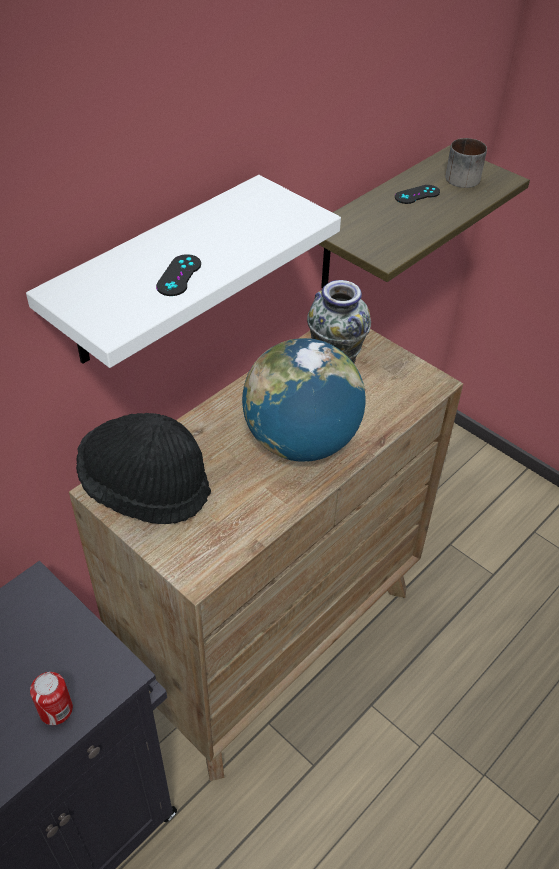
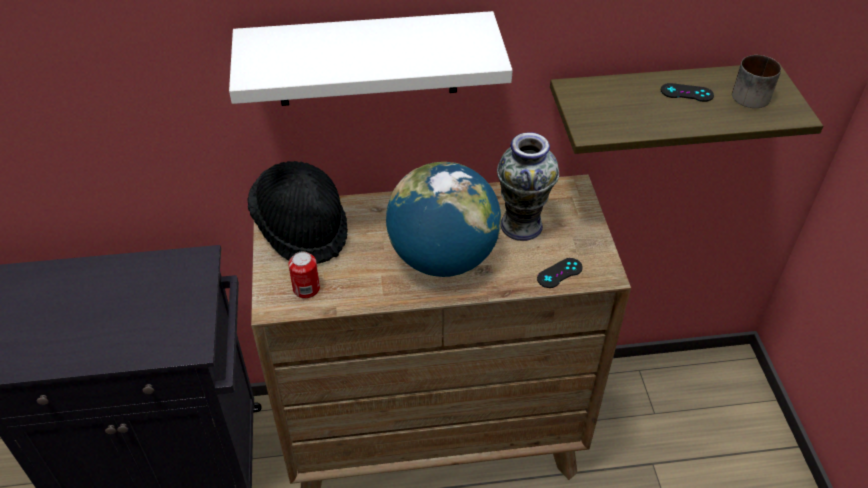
camera: 40 degrees right, 0 degrees up
can [30,672,73,725] -> can moved to [288,251,320,299]
black game controller [156,254,201,296] -> black game controller moved to [537,258,583,288]

